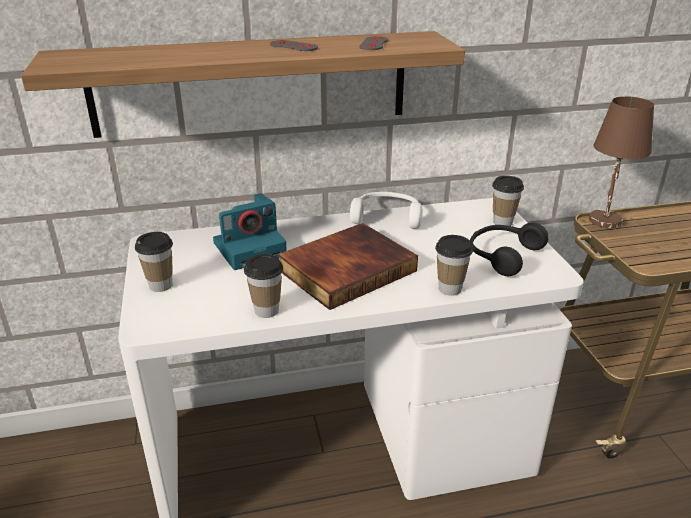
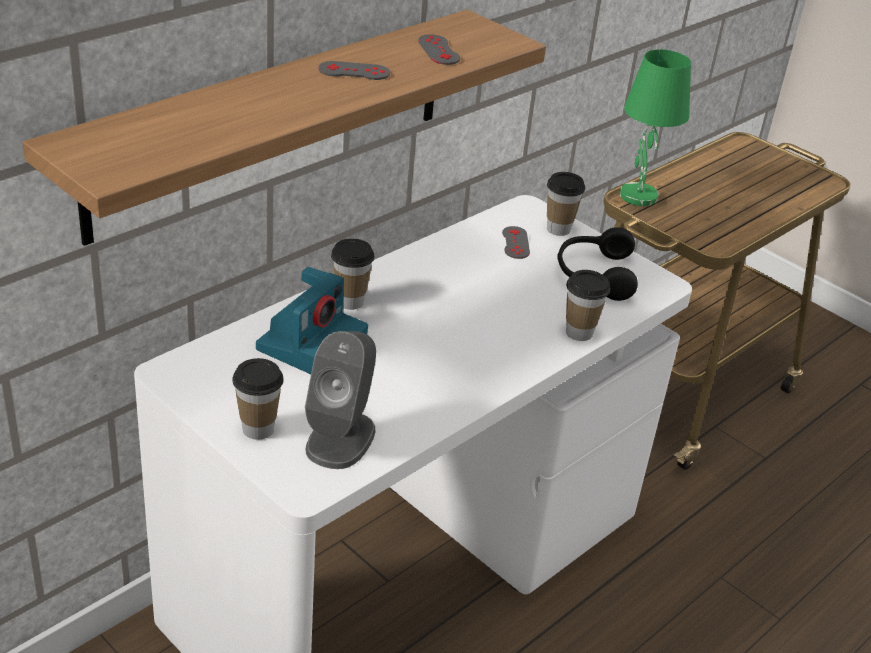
camera: 35 degrees left, 5 degrees up
cup [244,254,283,318] -> cup moved to [331,238,374,310]
book [277,223,418,310] -> none
white headphones [350,192,422,229] -> none
brown table lamp [589,96,654,228] -> green table lamp [620,49,691,206]
none -> grey speaker [305,331,376,469]
none -> grey game controller [502,226,530,259]

